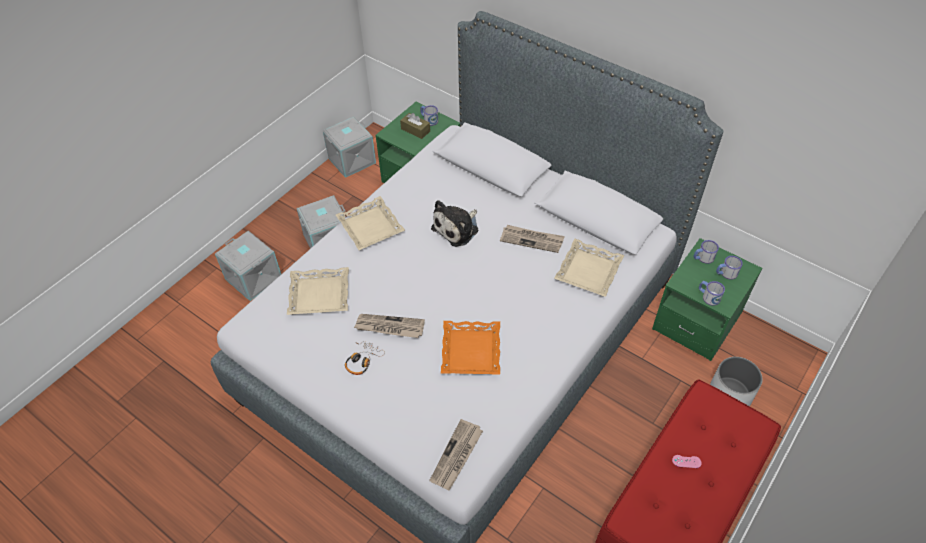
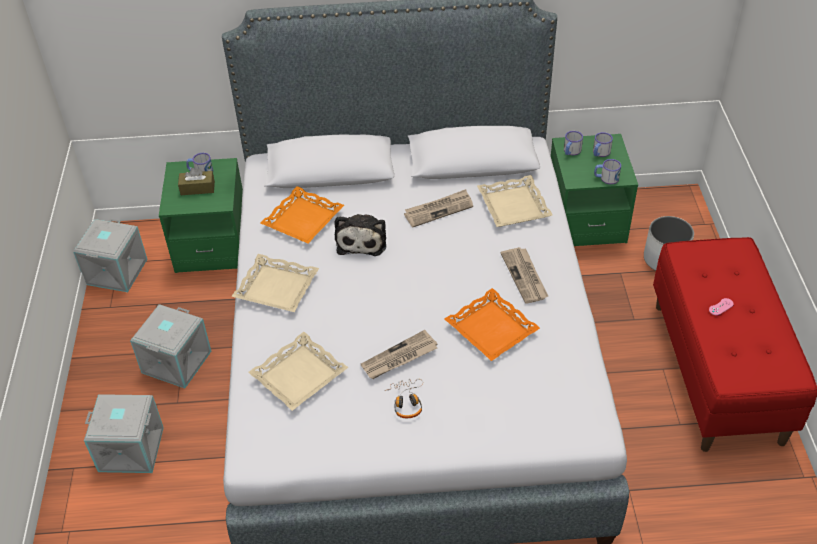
camera: 40 degrees left, 5 degrees down
newspaper [429,419,483,490] -> newspaper moved to [501,247,548,303]
none -> orange tray [260,186,344,243]

